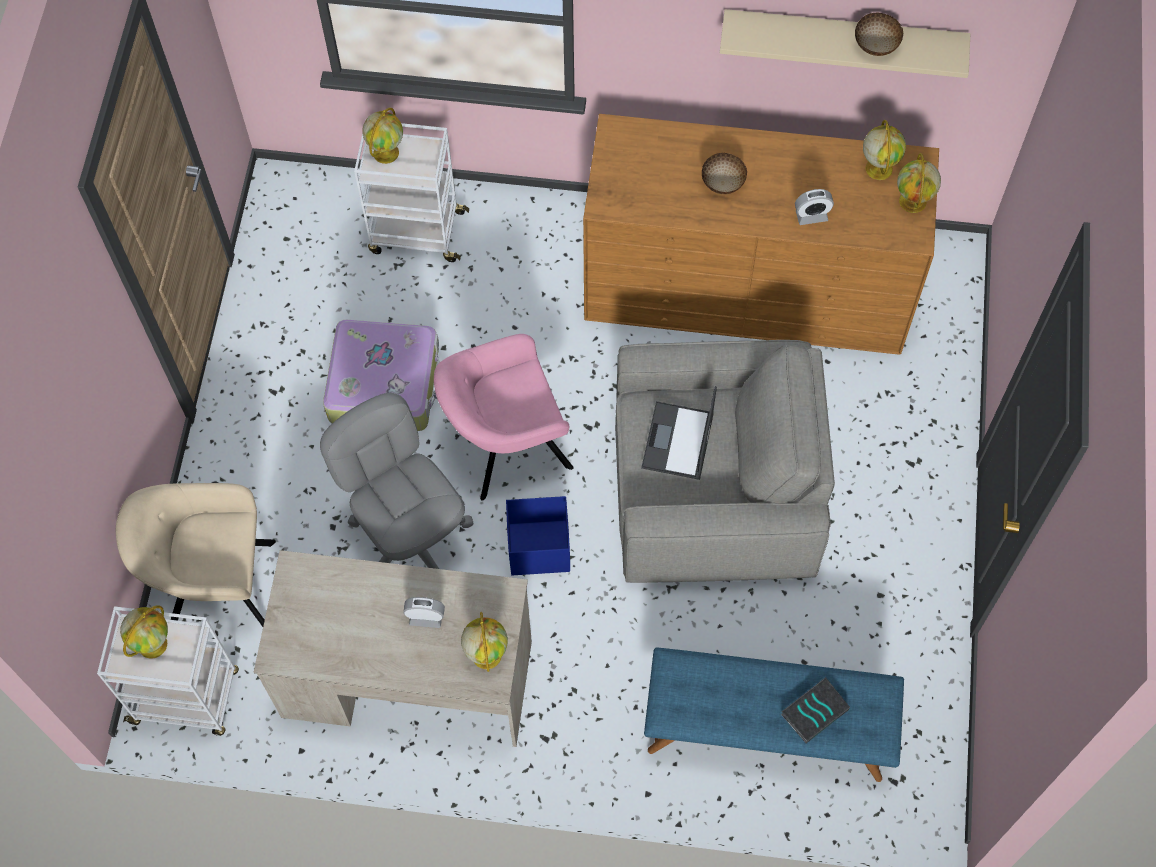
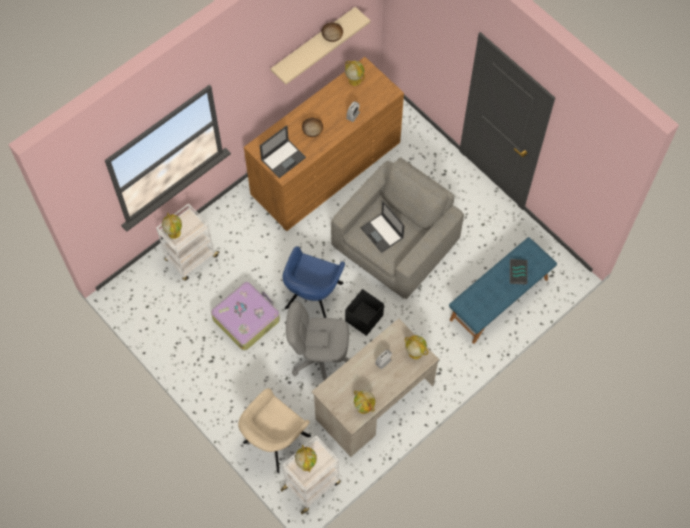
camera: 50 degrees left, 0 degrees up
pink armchair [434,334,574,500] -> blue armchair [283,247,345,318]
blue storage box [506,496,570,575] -> black storage box [345,289,384,336]
globe [897,153,941,213] -> globe moved to [354,391,375,414]
none -> laptop [260,125,306,178]

